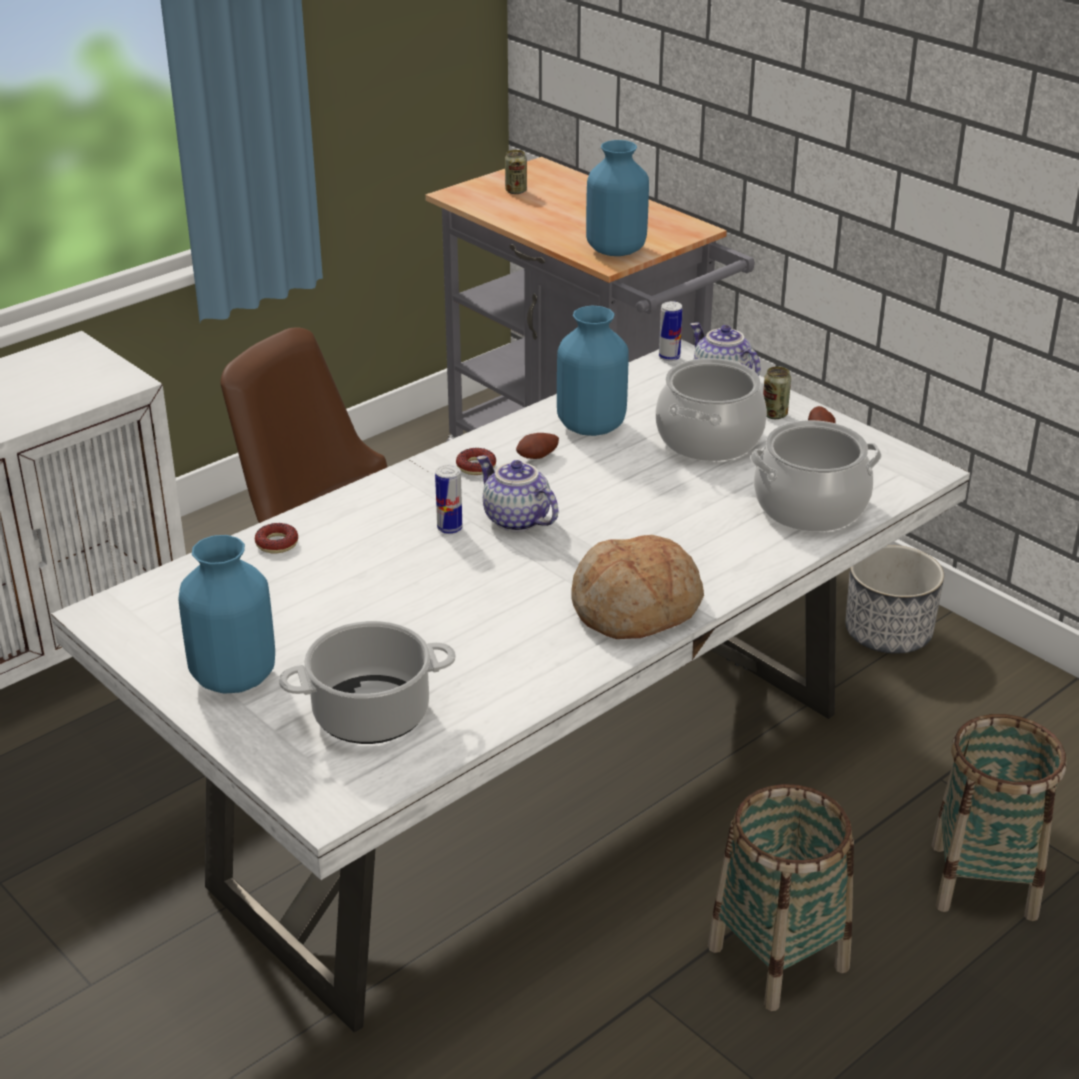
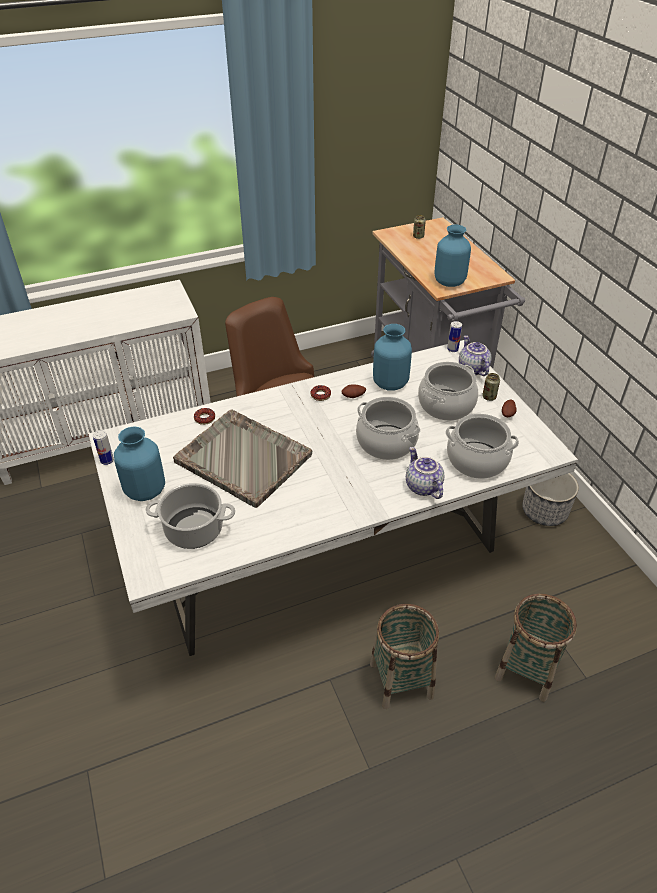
camera: 20 degrees right, 10 degrees up
can [435,465,462,534] -> can moved to [93,430,114,465]
teapot [477,455,558,532] -> teapot moved to [406,447,444,499]
bread [571,535,704,639] -> none
none -> grey tray [173,410,312,508]
none -> cooking pot [356,397,421,460]

